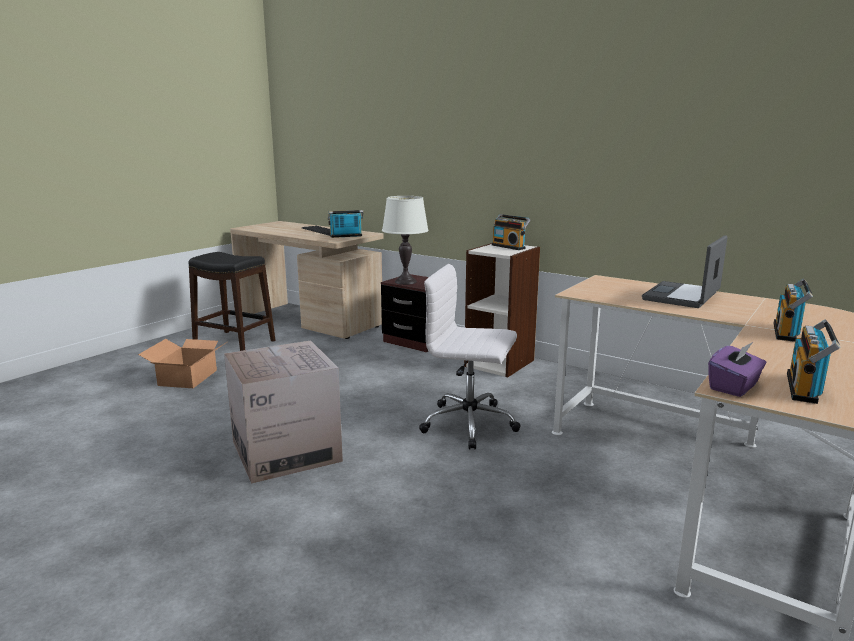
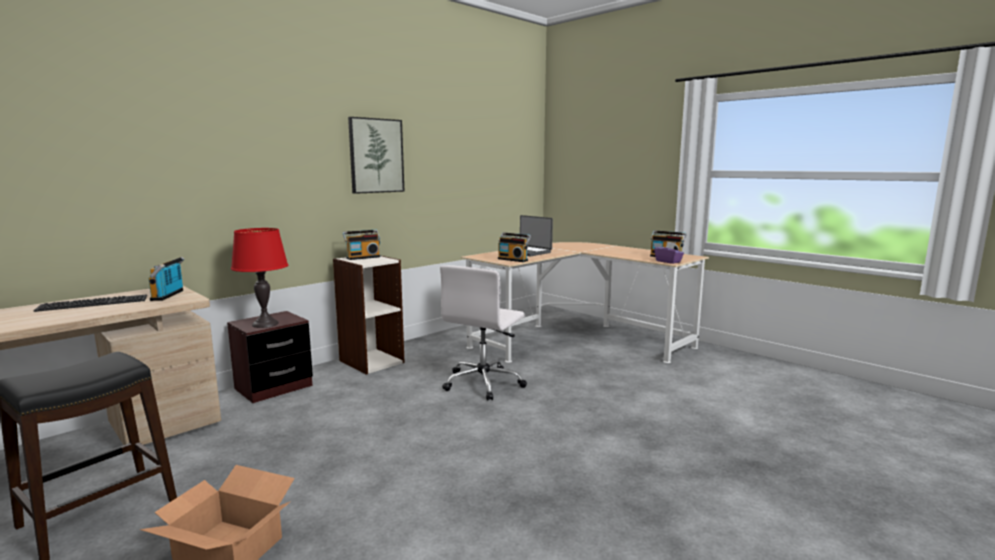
camera: 80 degrees left, 5 degrees down
cardboard box [224,340,343,484] -> none
white table lamp [382,196,429,285] -> red table lamp [231,228,288,328]
radio [774,279,813,342] -> radio moved to [498,232,531,262]
none -> picture [348,117,404,194]

